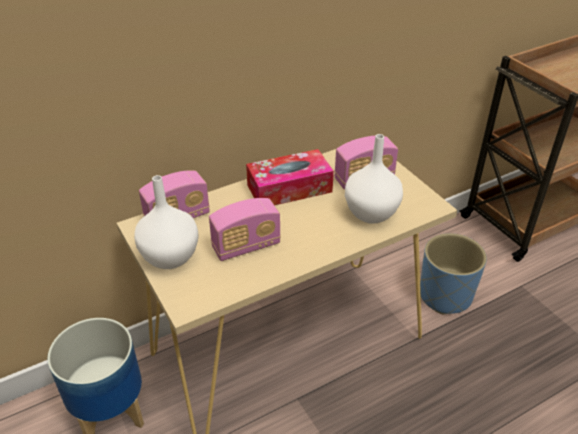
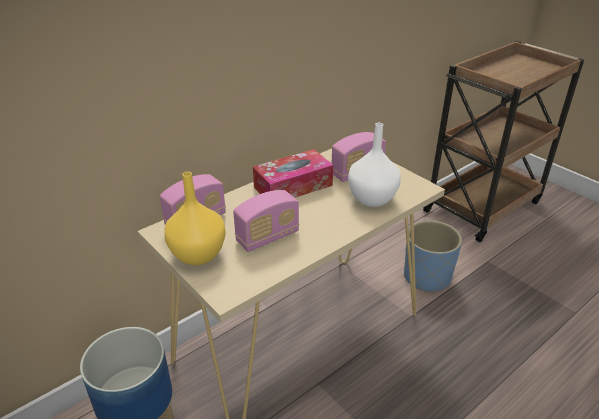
camera: 10 degrees left, 5 degrees down
white vase [134,175,199,269] -> yellow vase [164,172,226,265]

